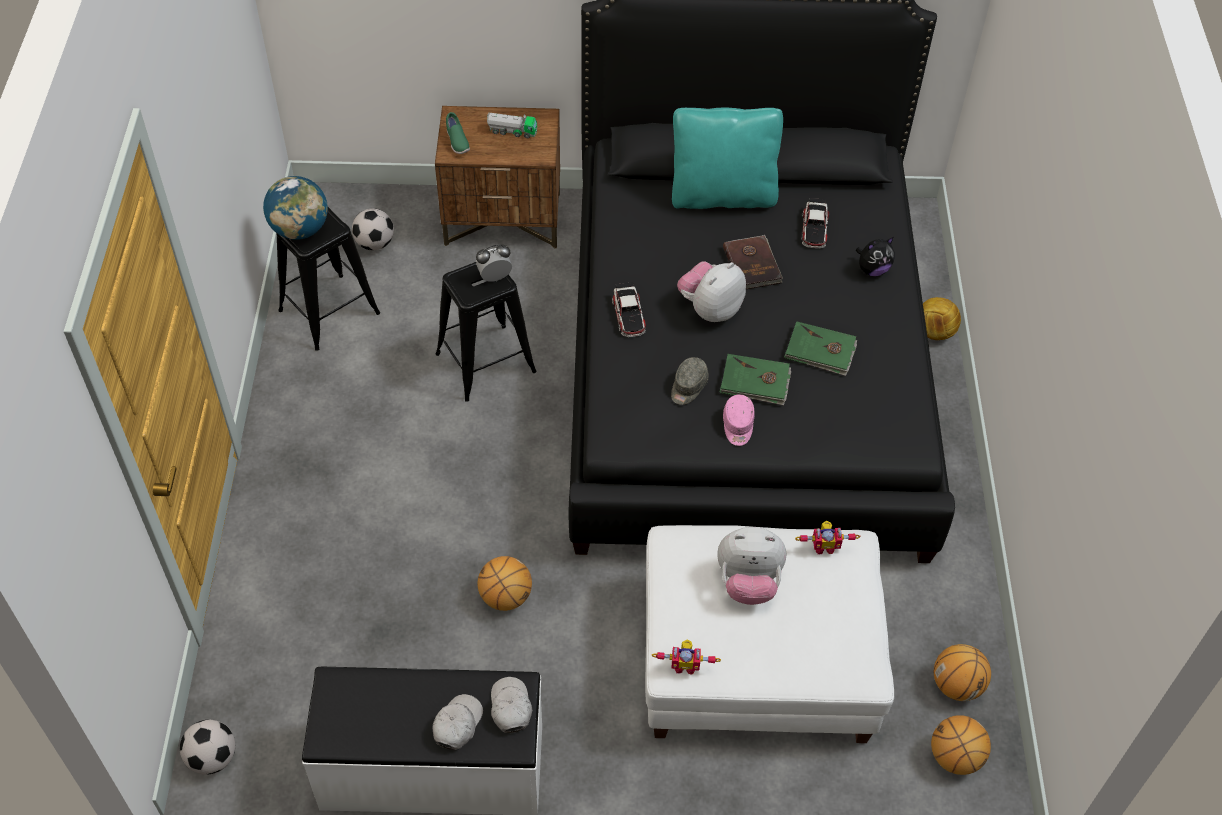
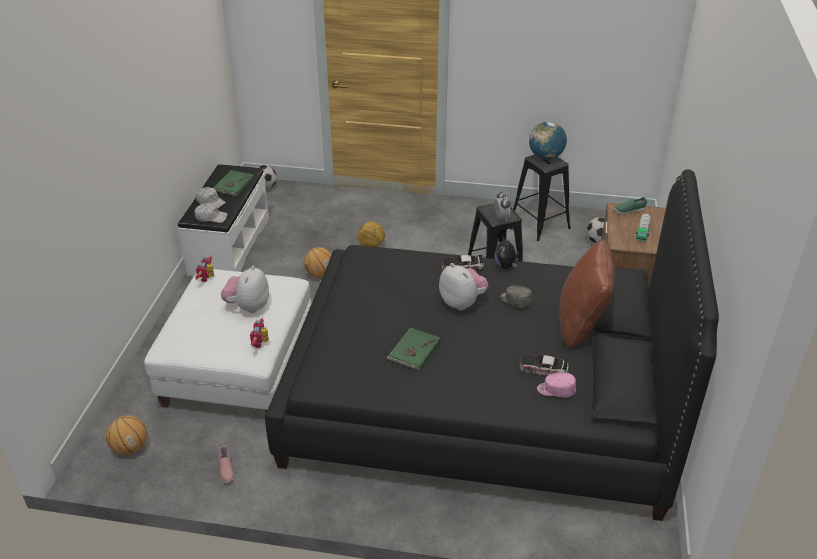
camera: 100 degrees right, 15 degrees down
grey cap [671,357,708,405] -> grey cap moved to [500,285,532,308]
turquoise pillow [672,108,783,209] -> brown pillow [559,239,615,348]
green book [719,354,791,405] -> green book moved to [213,170,254,196]
brown book [723,235,783,289] -> none
pink cap [723,394,754,446] -> pink cap moved to [537,372,576,398]
plush toy [856,237,895,276] -> plush toy moved to [494,236,519,269]
football [923,297,961,340] -> football moved to [358,222,385,247]
basketball [934,644,991,701] -> none
none -> pink shoe [218,446,235,483]

